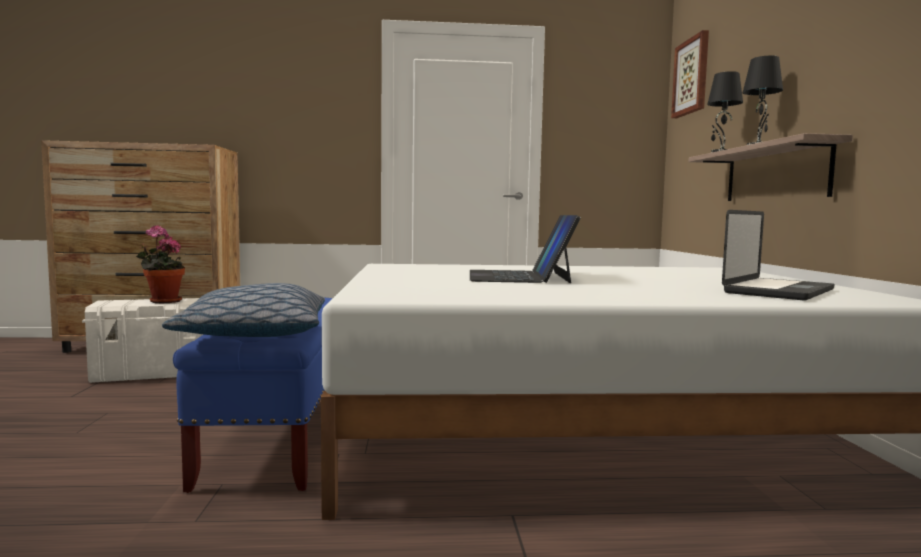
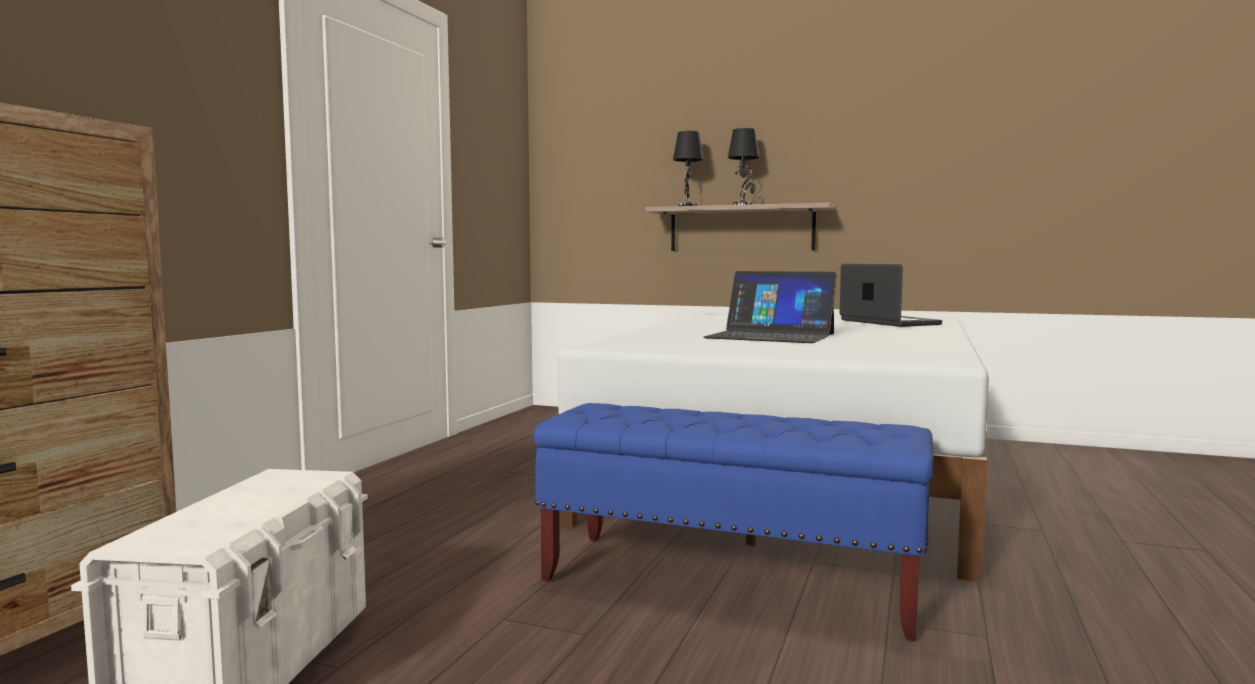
camera: 65 degrees left, 0 degrees up
potted plant [136,225,185,303] -> none
pillow [162,283,325,337] -> none
picture [671,30,709,118] -> none

